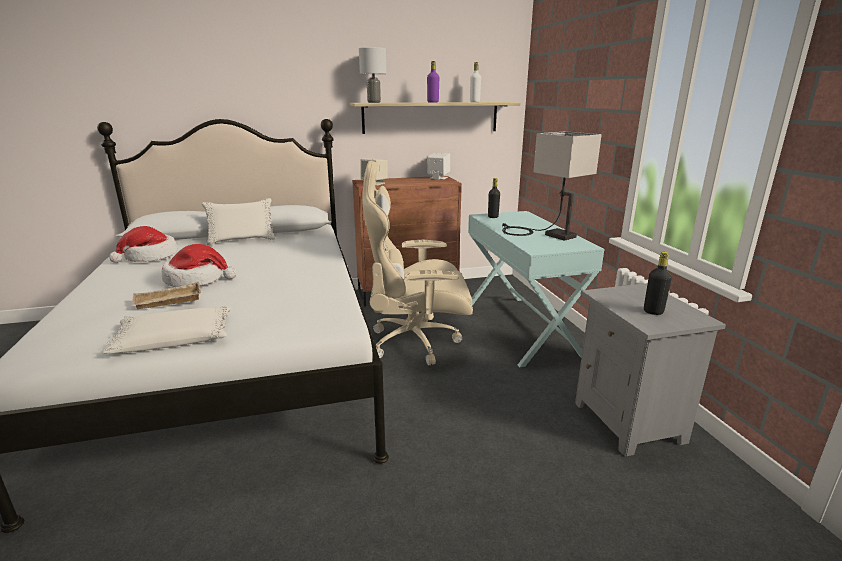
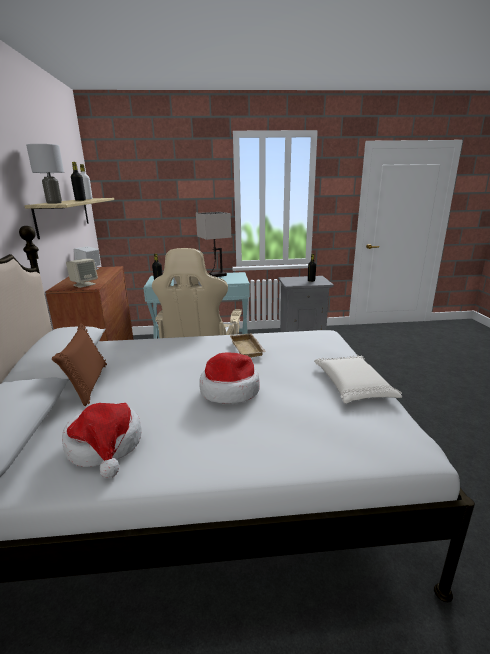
camera: 80 degrees left, 0 degrees up
beige tray [132,282,201,309] -> beige tray moved to [230,333,266,358]
white pillow [202,198,275,245] -> brown pillow [52,323,107,406]
purple bottle [427,61,439,103] -> black bottle [71,162,86,201]

